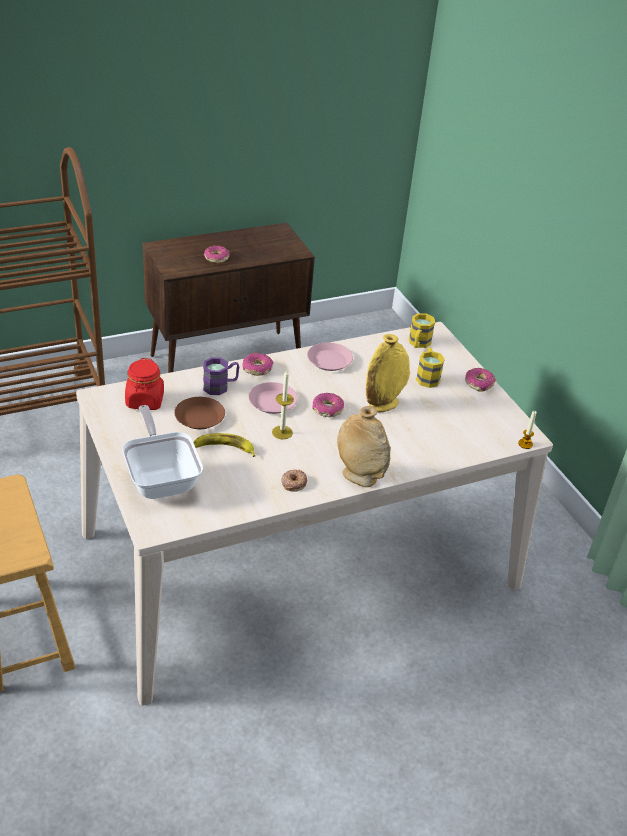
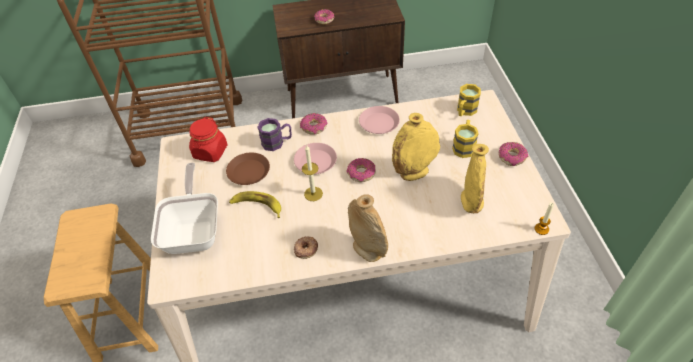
camera: 20 degrees right, 10 degrees up
none -> yellow vase [461,144,489,213]

